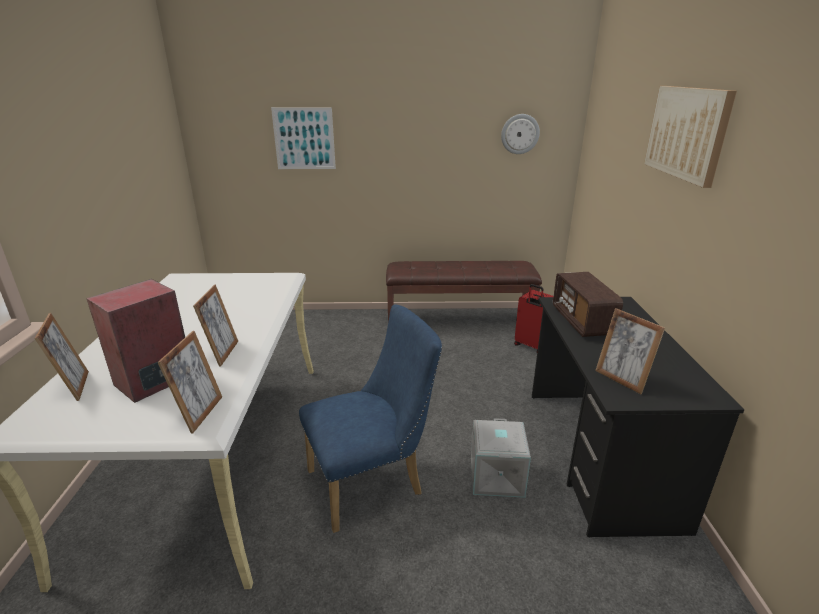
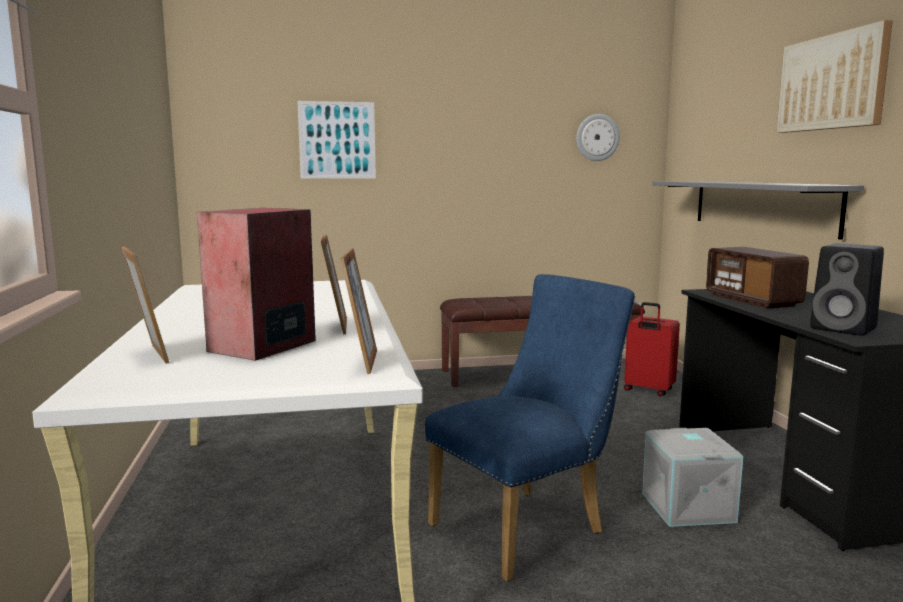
camera: 10 degrees left, 15 degrees down
picture frame [595,308,665,394] -> black speaker [810,243,884,336]
none -> grey shelf [652,181,864,240]

